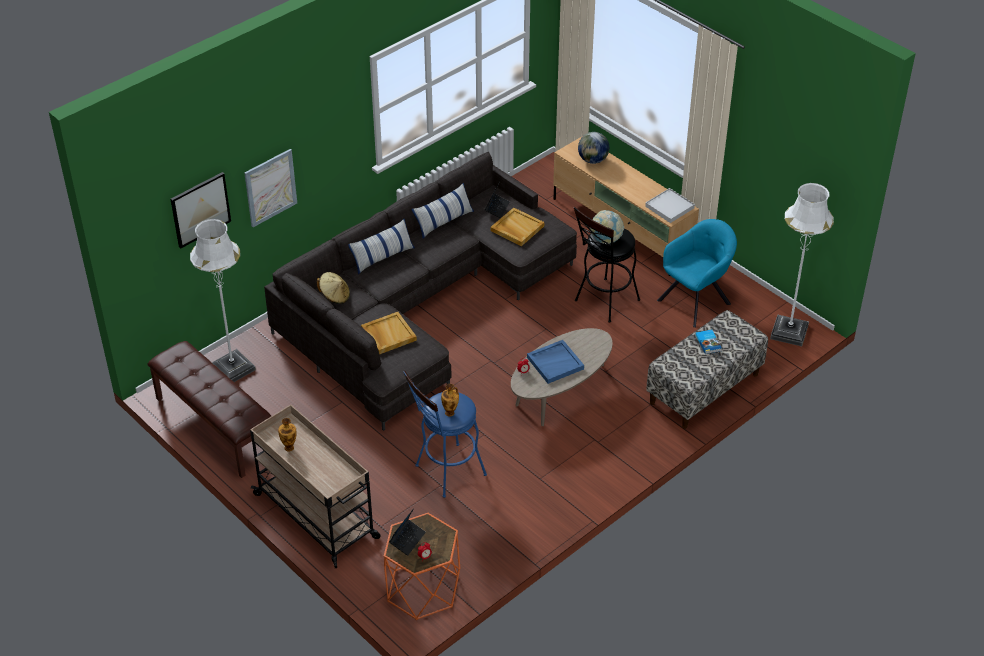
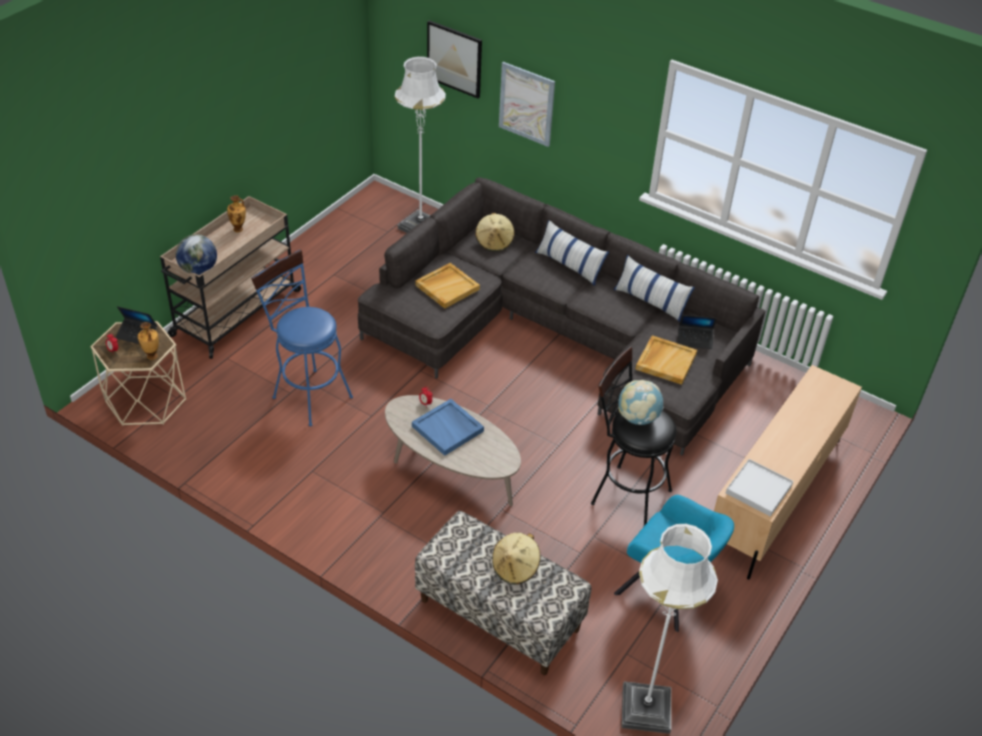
camera: 75 degrees right, 0 degrees up
brown bench [148,341,271,478] -> none
orange side table [384,513,460,620] -> beige side table [90,321,186,426]
vase [441,384,459,417] -> vase moved to [138,322,159,360]
globe [578,132,609,164] -> globe moved to [176,234,217,275]
book [695,330,722,354] -> beige hat [492,532,541,585]

